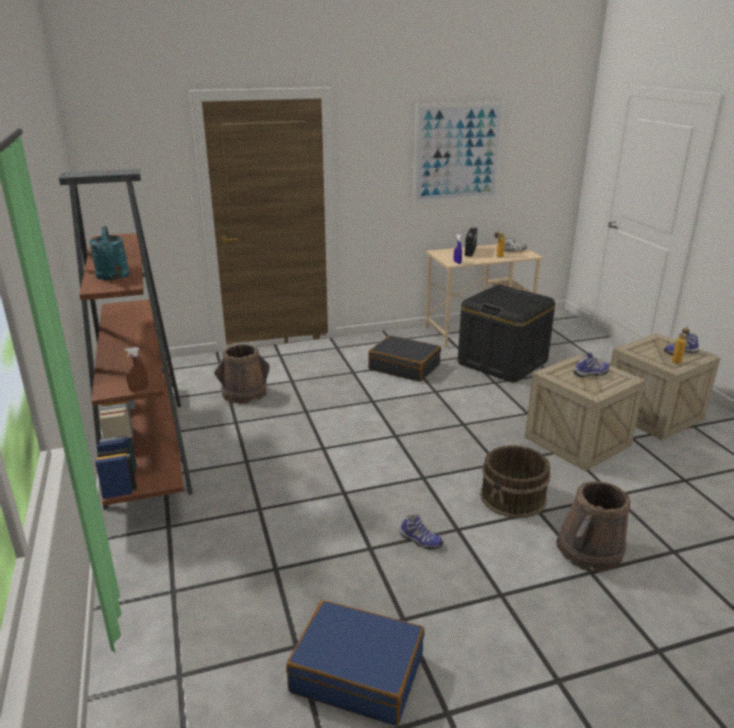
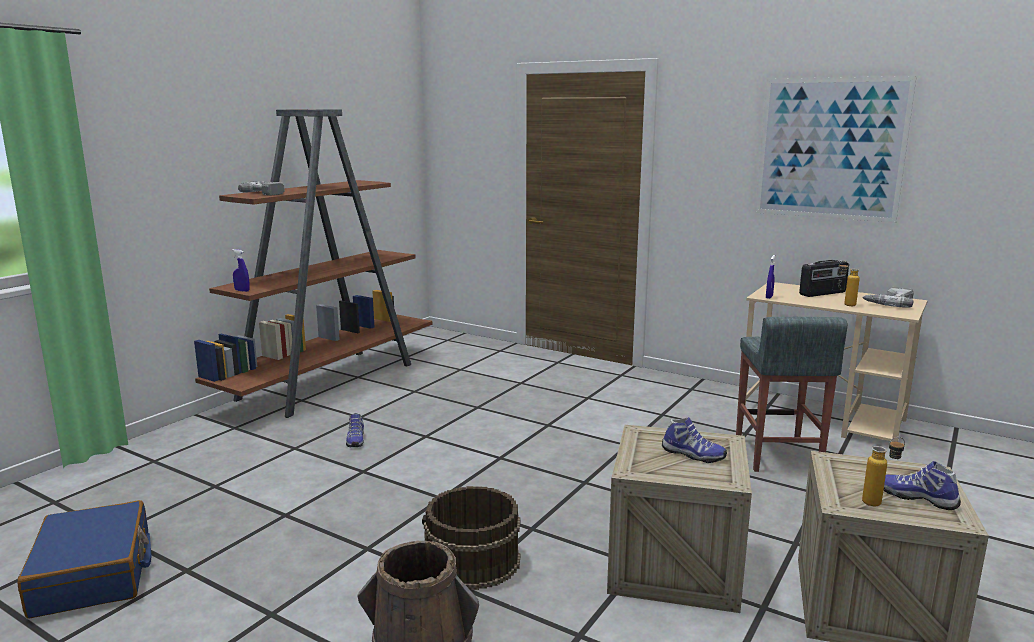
camera: 50 degrees right, 10 degrees down
turquoise watering can [89,226,130,280] -> power drill [238,181,285,196]
brown spray bottle [124,347,148,391] -> blue spray bottle [232,249,250,292]
brown bucket [214,344,270,404] -> none
black suitcase [368,335,441,382] -> none
shoe [400,515,443,550] -> shoe moved to [346,413,364,447]
black storage box [458,285,555,382] -> grey stool [736,317,848,472]

